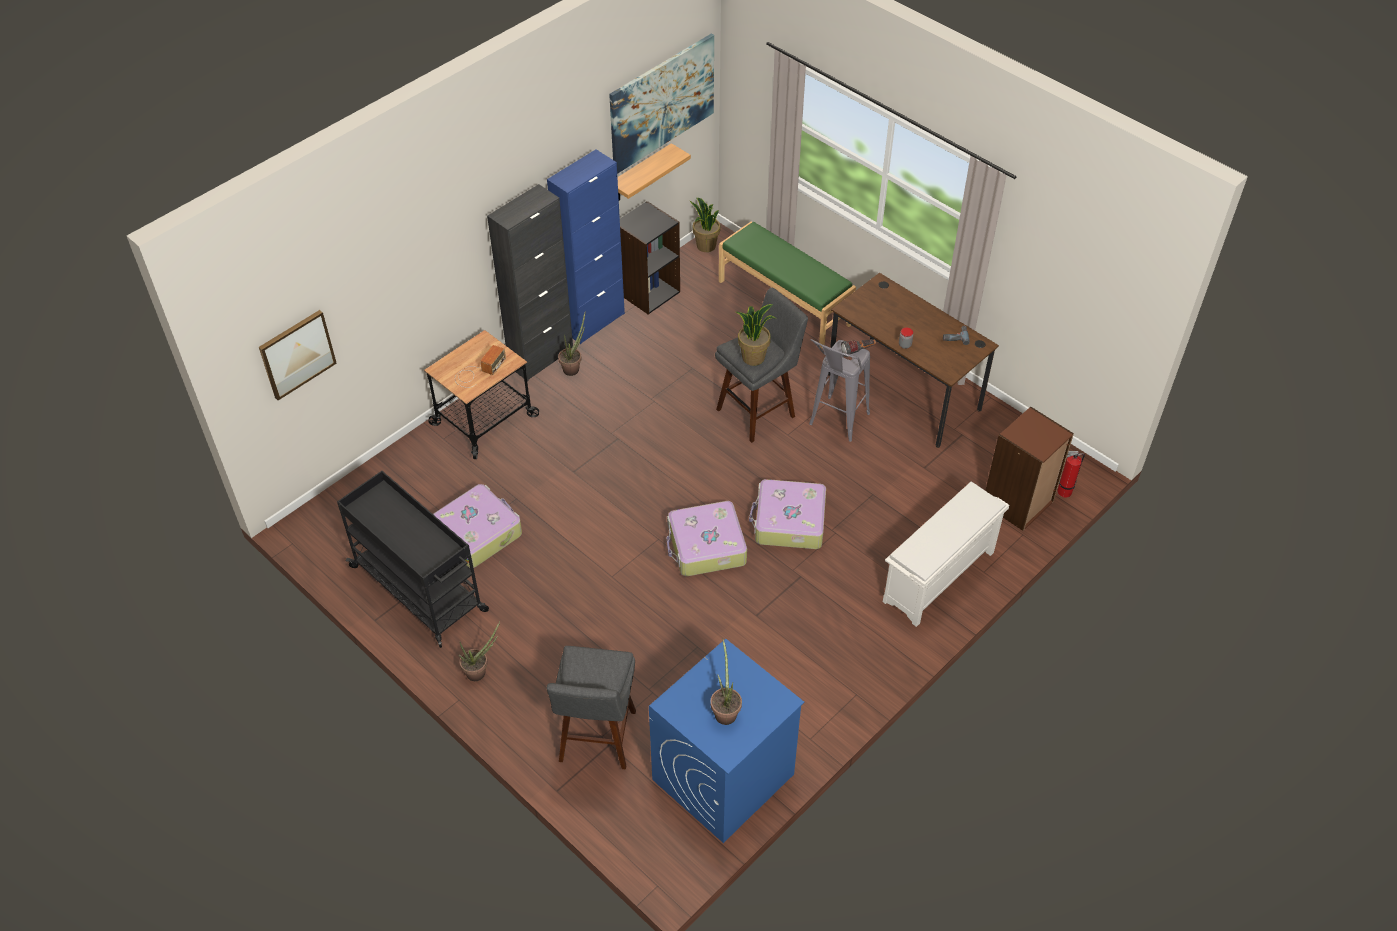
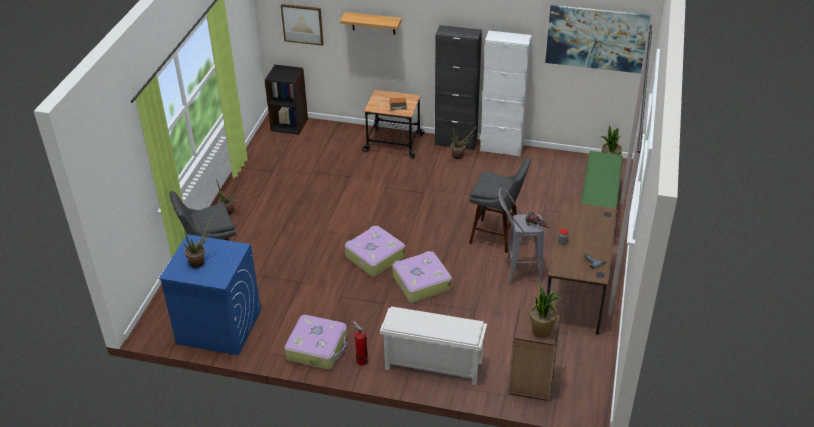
camera: 60 degrees right, 10 degrees down
black cart [337,471,489,648] -> none
suitcase [433,484,522,568] -> suitcase moved to [284,315,348,369]
blue cabinet [547,149,625,344] -> white cabinet [480,31,532,157]
shelf [617,143,691,200] -> shelf moved to [340,12,402,35]
black bookcase [620,201,680,315] -> black bookcase moved to [265,64,308,135]
potted plant [736,304,776,366] -> potted plant moved to [530,285,562,338]
fire extinguisher [1057,451,1085,497] -> fire extinguisher moved to [353,321,368,365]

